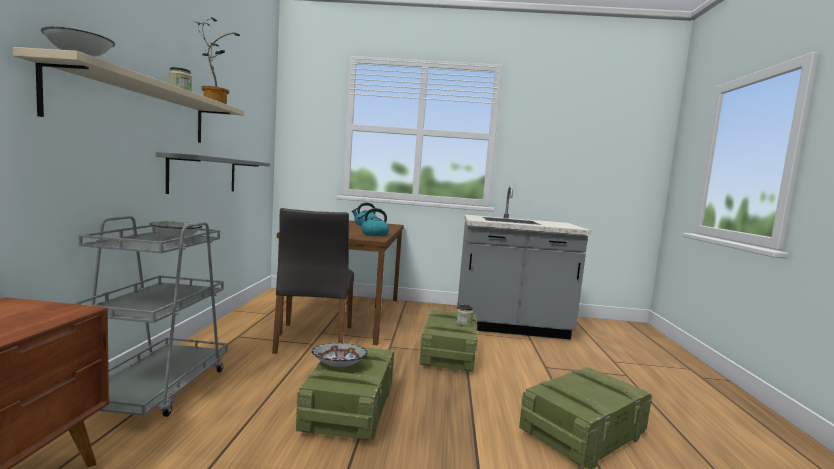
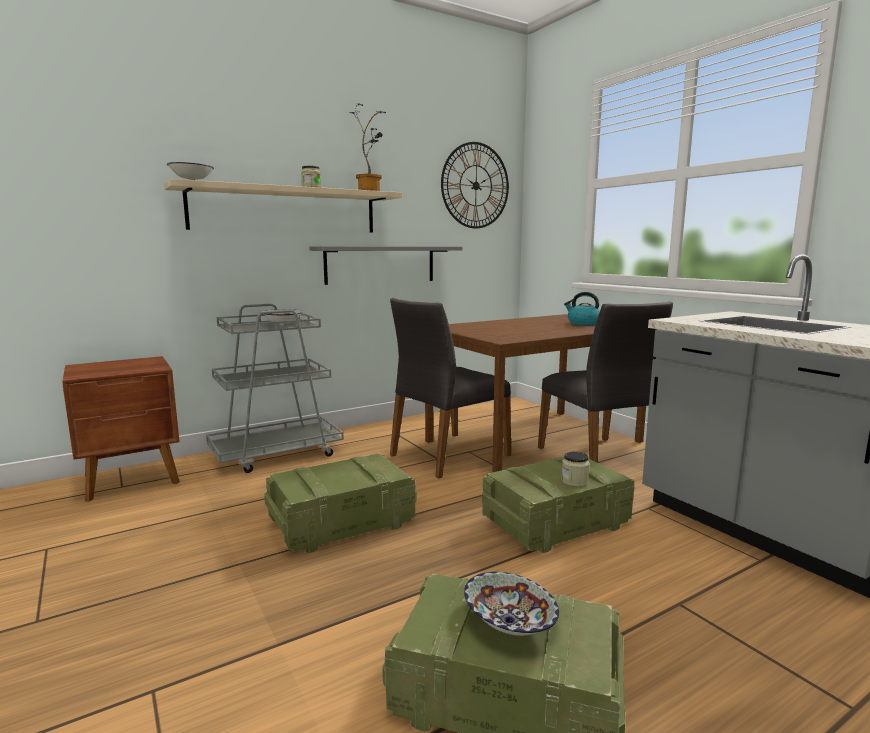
camera: 55 degrees right, 5 degrees up
bowl [312,343,367,367] -> bowl moved to [464,572,559,636]
kettle [358,208,389,236] -> none
none -> wall clock [441,142,509,228]
none -> grey chair [538,301,673,463]

